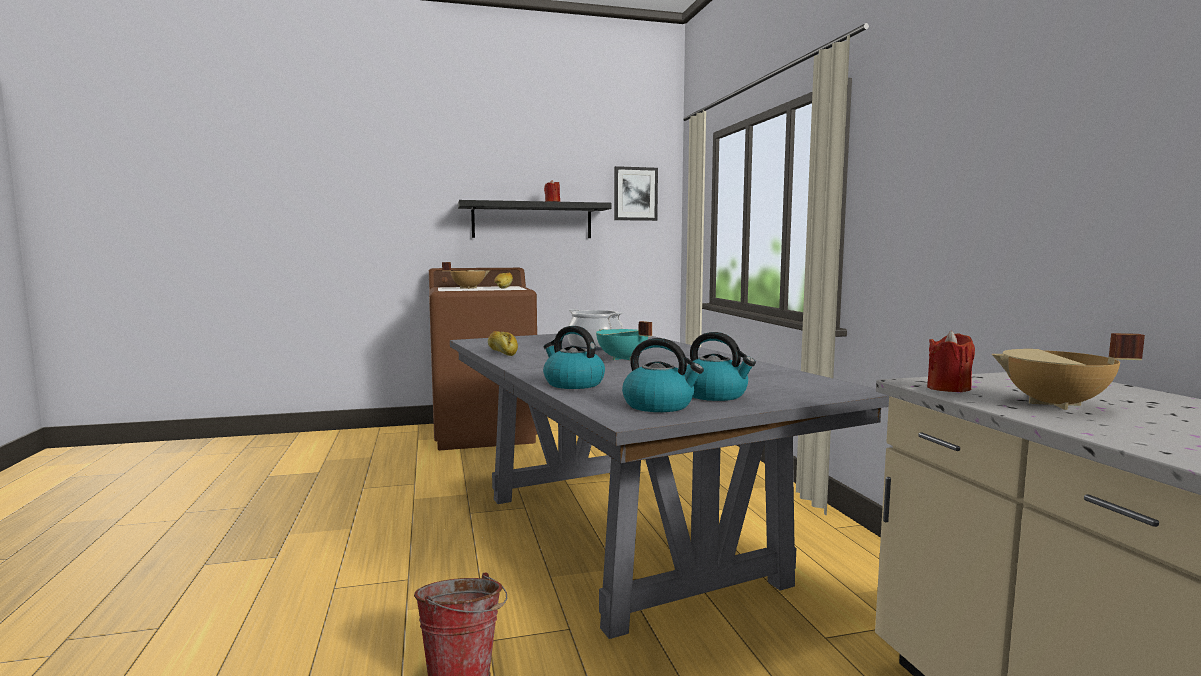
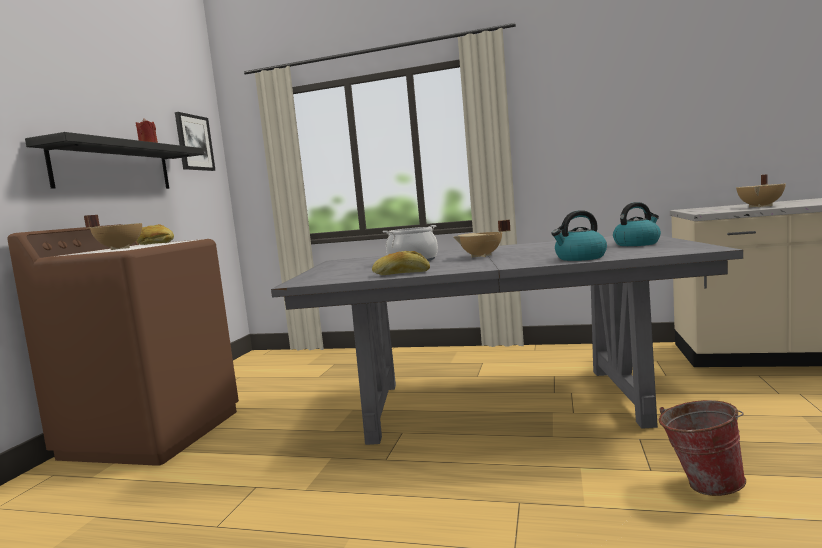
camera: 60 degrees left, 0 degrees up
turquoise cooking pot [596,321,652,360] -> beige cooking pot [453,220,510,258]
kettle [622,338,704,412] -> none
red candle [927,330,975,392] -> none

